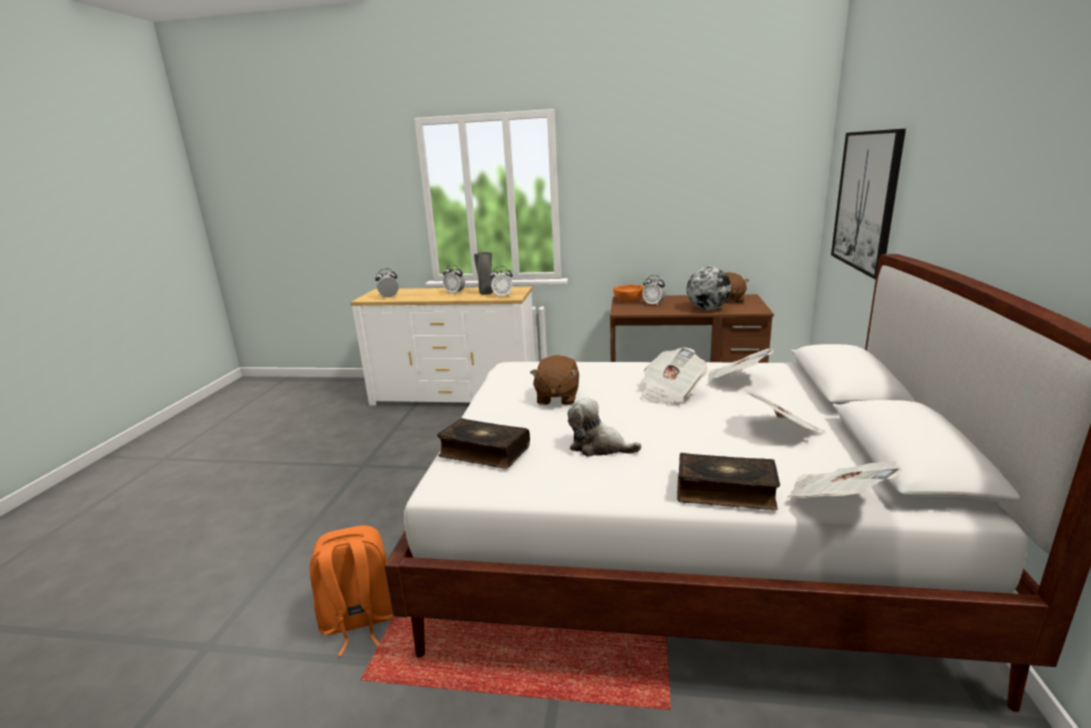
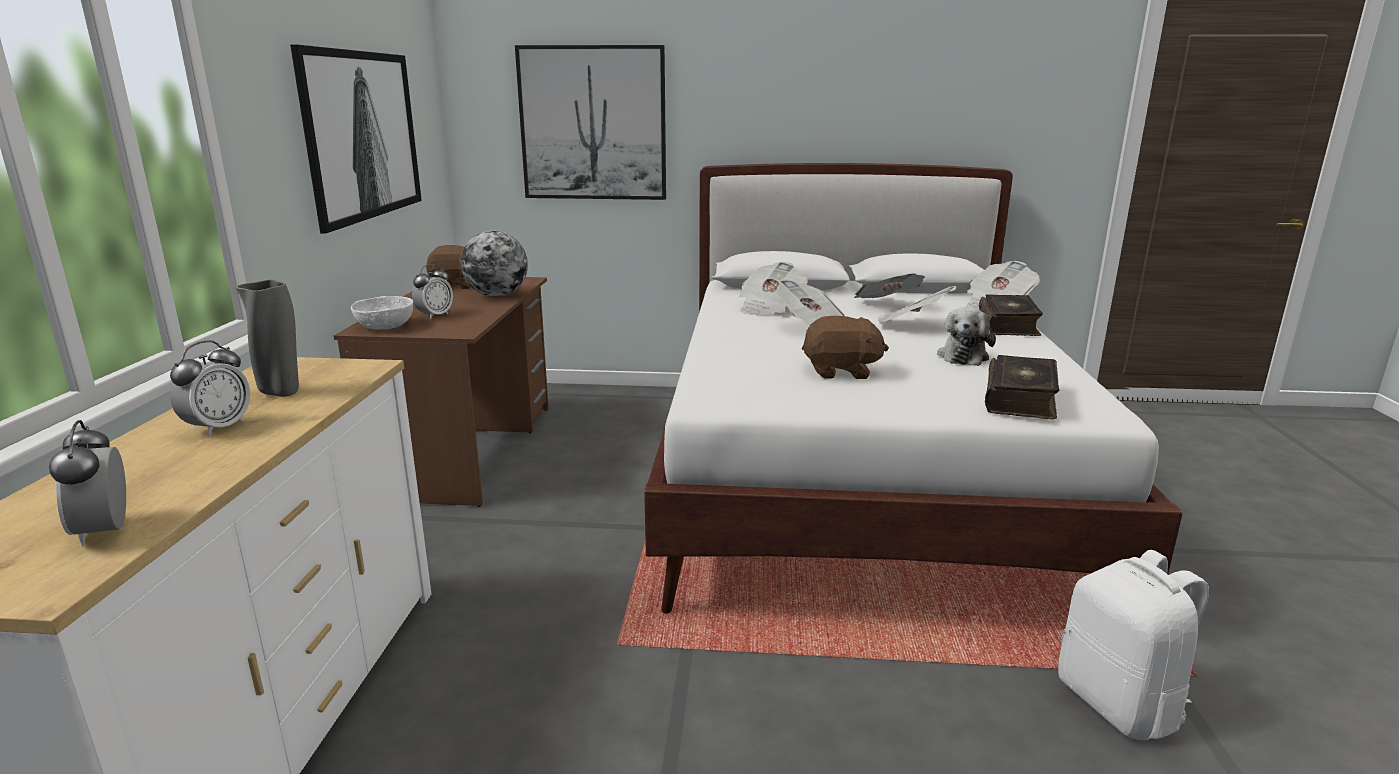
camera: 95 degrees left, 0 degrees up
orange backpack [310,525,394,656] -> white backpack [1058,550,1209,740]
alarm clock [490,266,513,298] -> none
orange bowl [613,284,644,302] -> white bowl [351,296,413,330]
none -> picture [290,44,422,234]
none -> newspaper [878,286,957,324]

